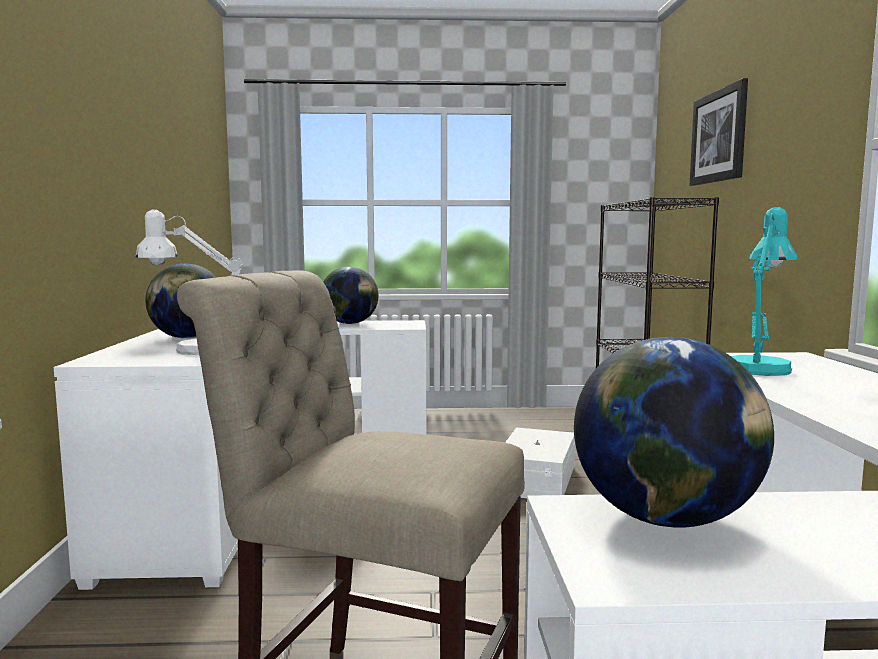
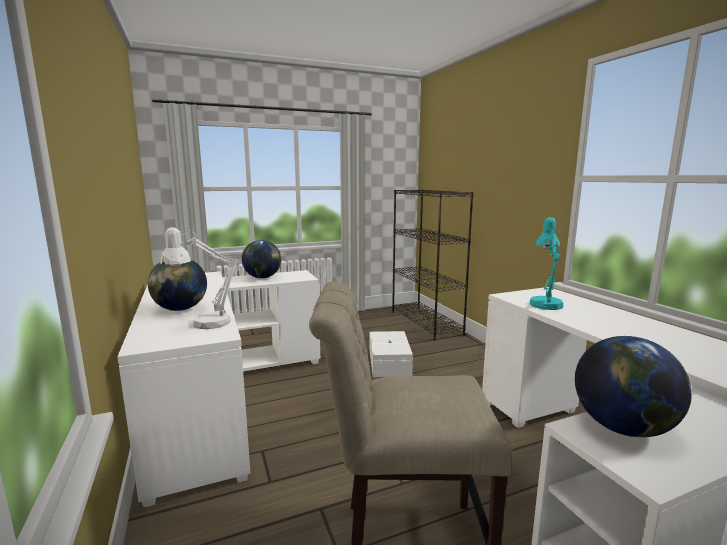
camera: 20 degrees left, 5 degrees up
picture [690,78,748,186] -> none

